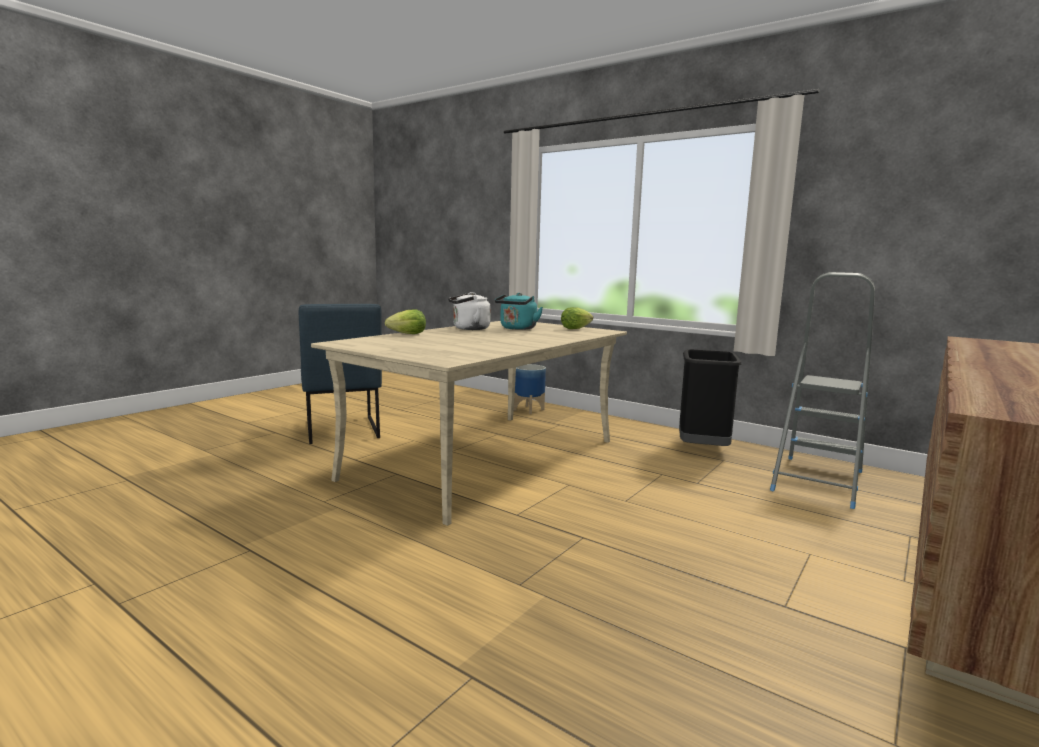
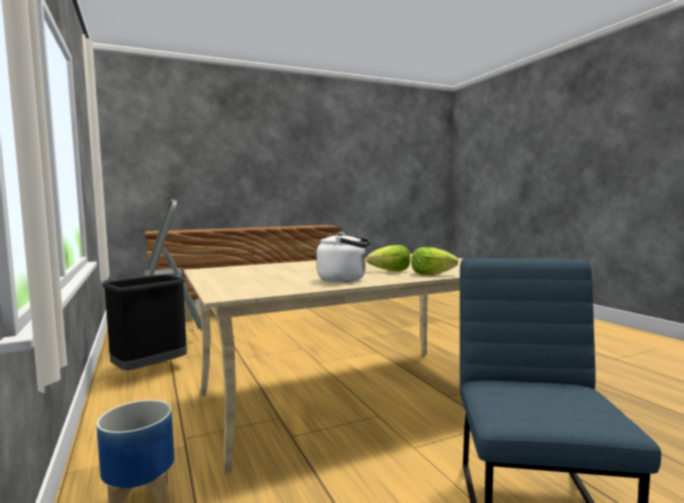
camera: 150 degrees left, 5 degrees down
turquoise kettle [495,293,543,330] -> none
lettuce [561,307,593,329] -> lettuce moved to [366,245,410,271]

